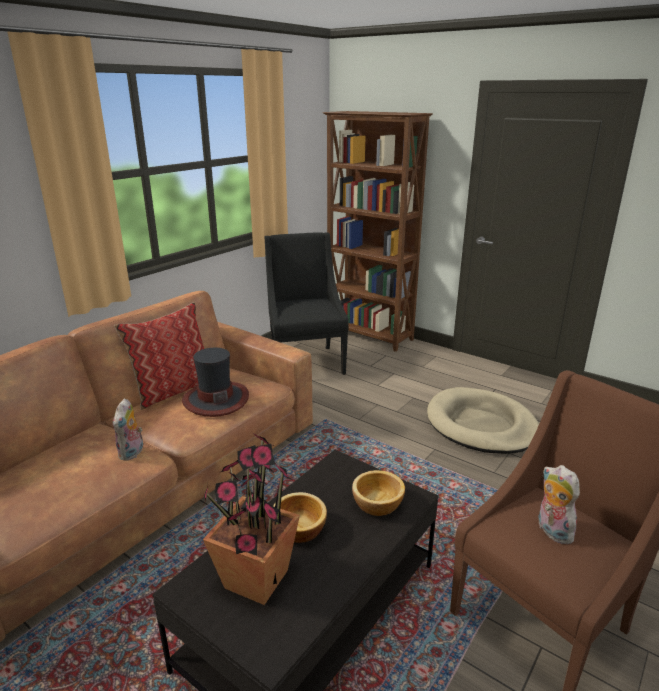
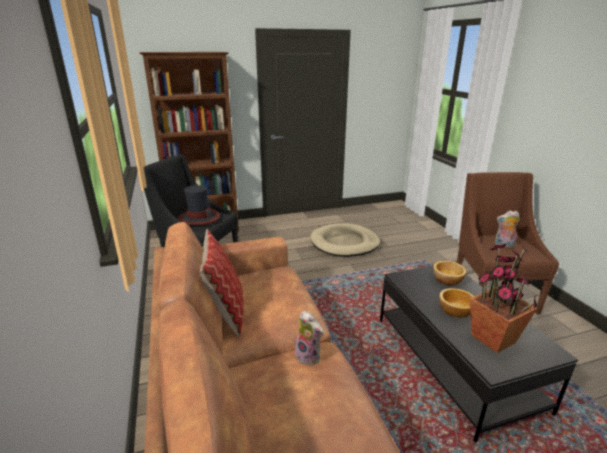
camera: 55 degrees left, 0 degrees up
hat [182,348,249,417] -> hat moved to [178,185,220,225]

